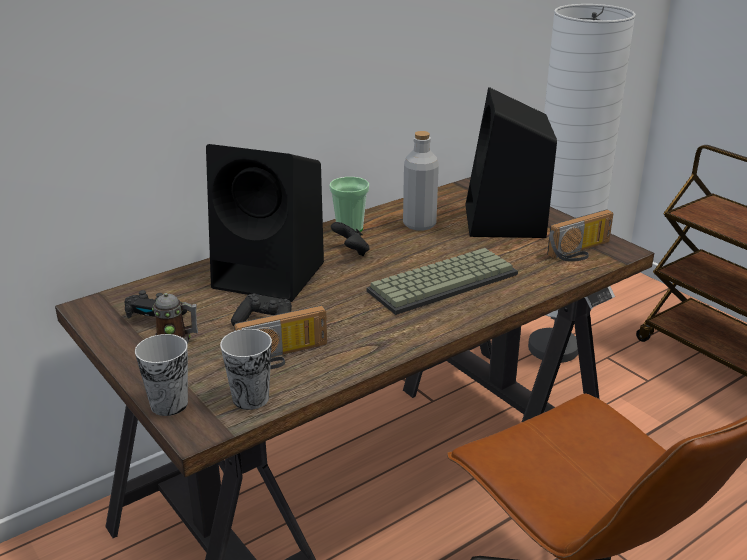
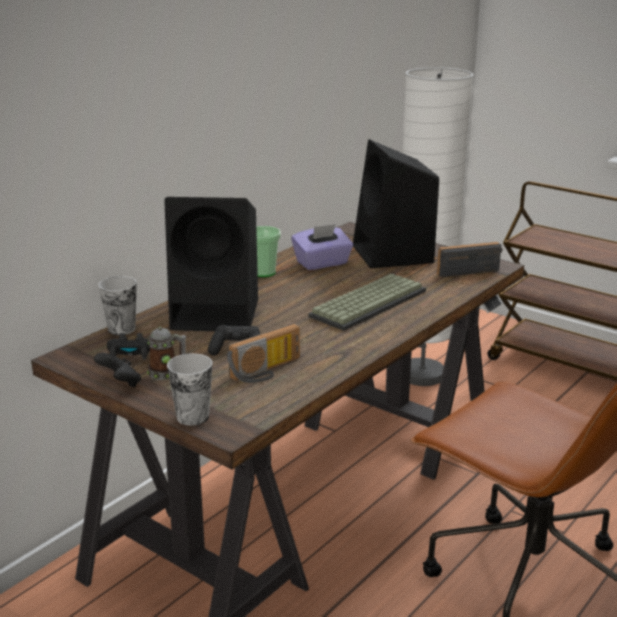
camera: 15 degrees left, 5 degrees down
cup [220,329,272,410] -> cup moved to [98,276,137,335]
black game controller [331,222,370,256] -> black game controller moved to [94,353,141,387]
grey bottle [403,131,439,231] -> purple tissue box [291,224,353,270]
radio [547,210,613,262] -> radio turned 150 degrees counterclockwise [437,242,503,277]

